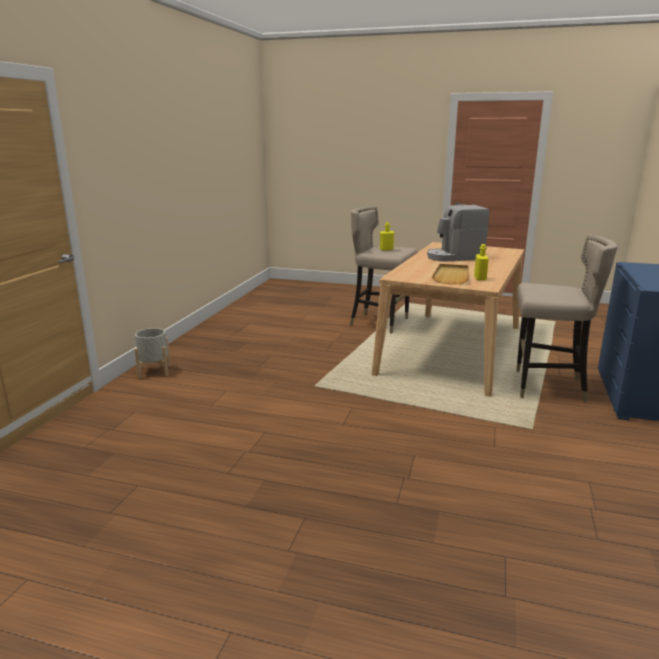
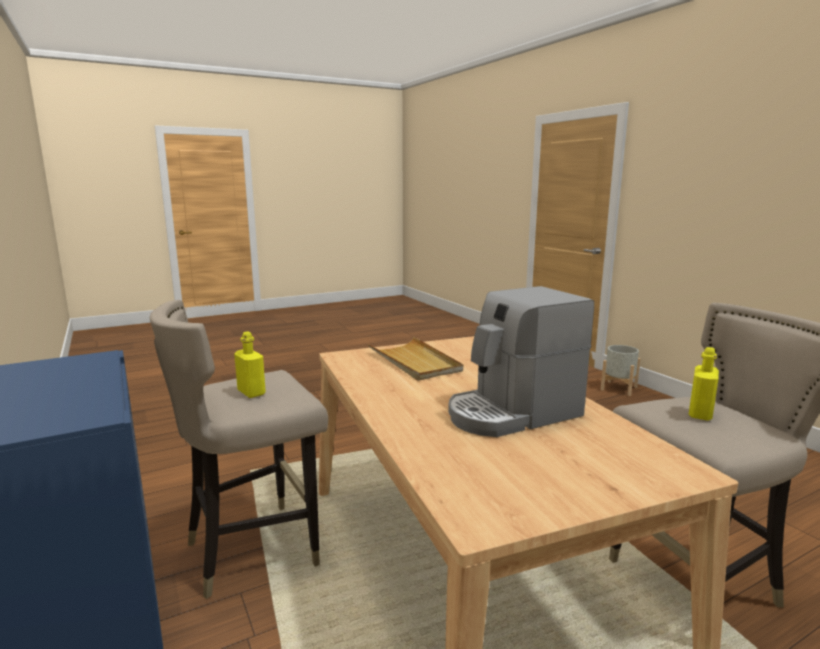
camera: 135 degrees right, 5 degrees down
coffee machine [427,205,490,262] -> coffee machine turned 150 degrees counterclockwise [448,286,594,437]
yellow bottle [474,244,489,280] -> yellow bottle moved to [234,332,266,398]

